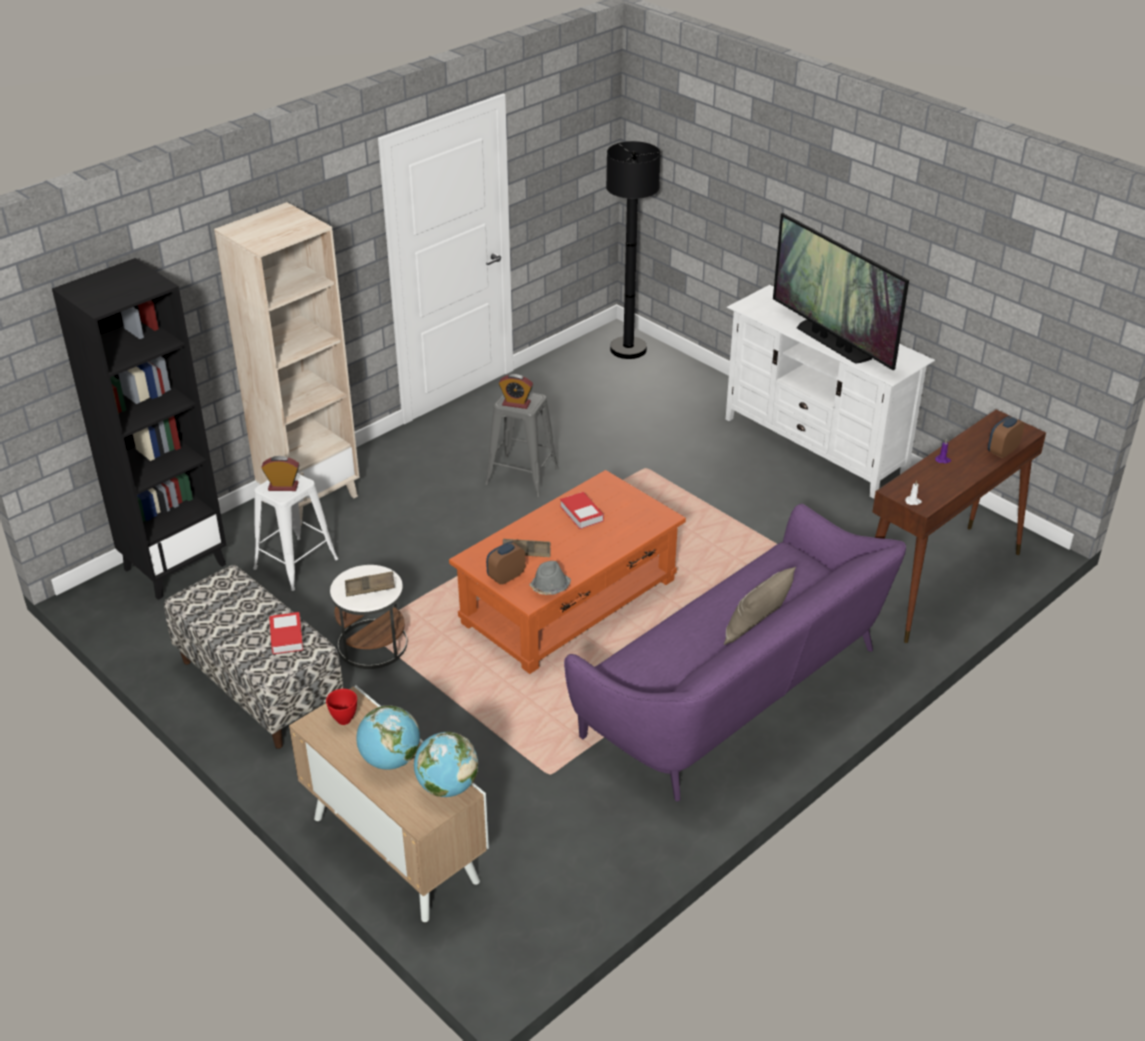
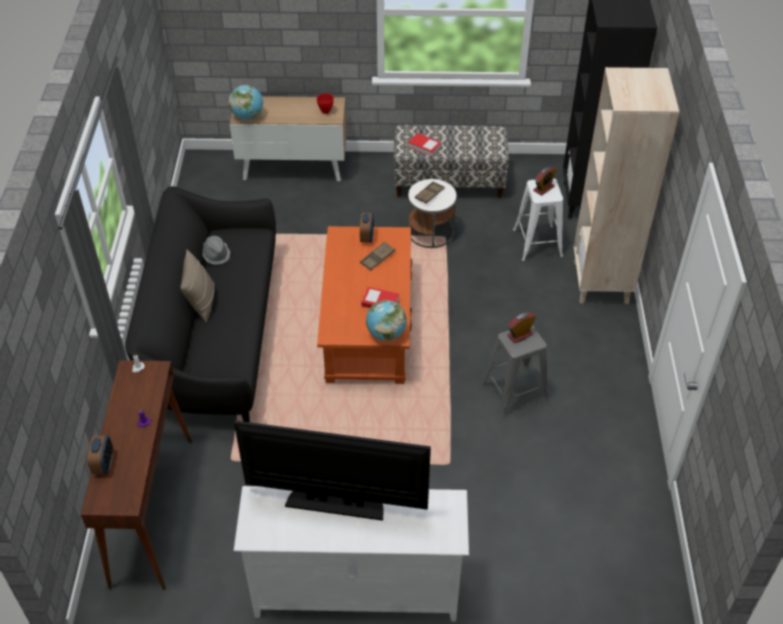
camera: 135 degrees right, 10 degrees up
globe [356,705,420,770] -> globe moved to [366,300,407,341]
grey hat [529,561,571,595] -> grey hat moved to [202,236,231,265]
purple sofa [564,504,906,801] -> black sofa [125,186,276,422]
black floor lamp [606,141,661,359] -> none

